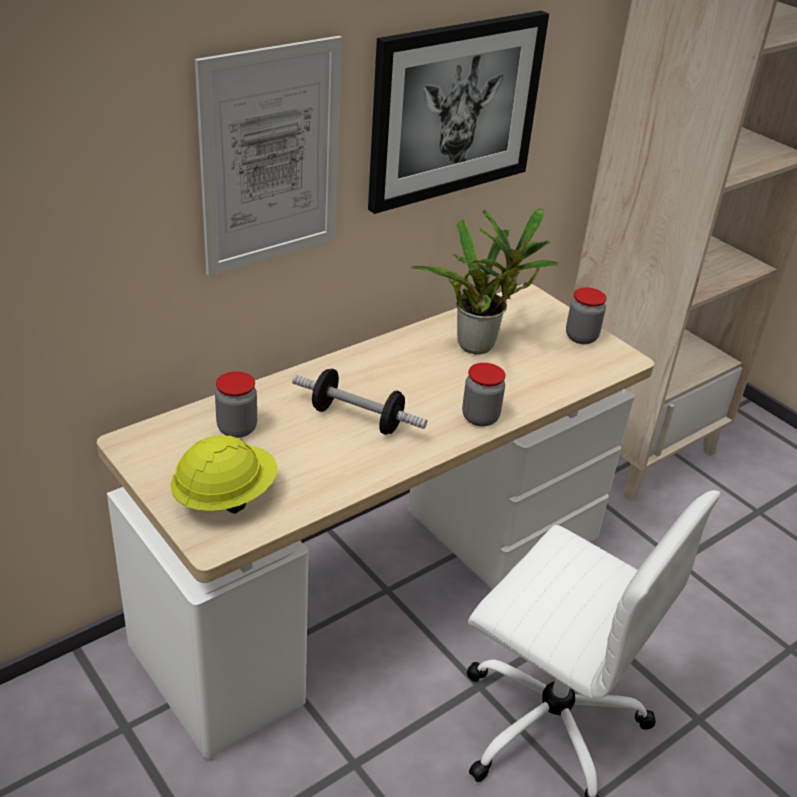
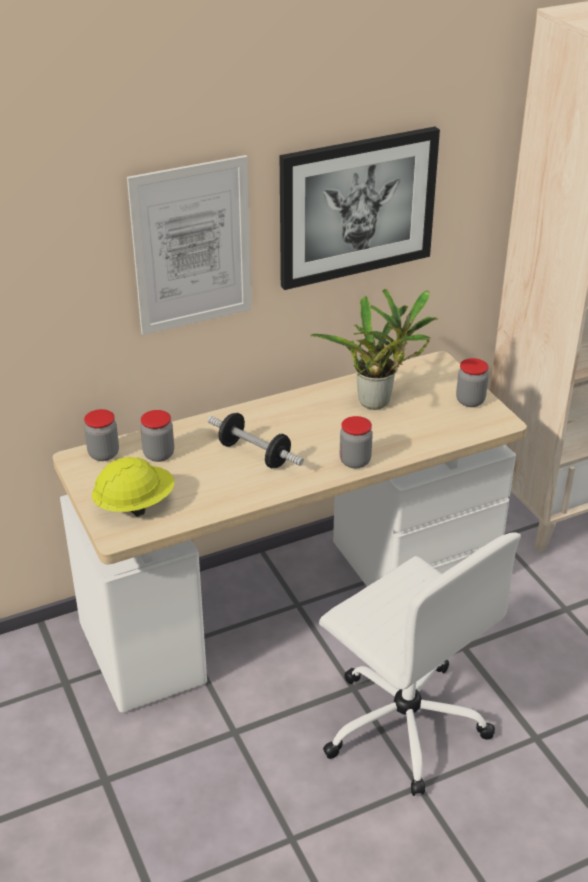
camera: 15 degrees right, 0 degrees up
none -> jar [84,409,119,461]

